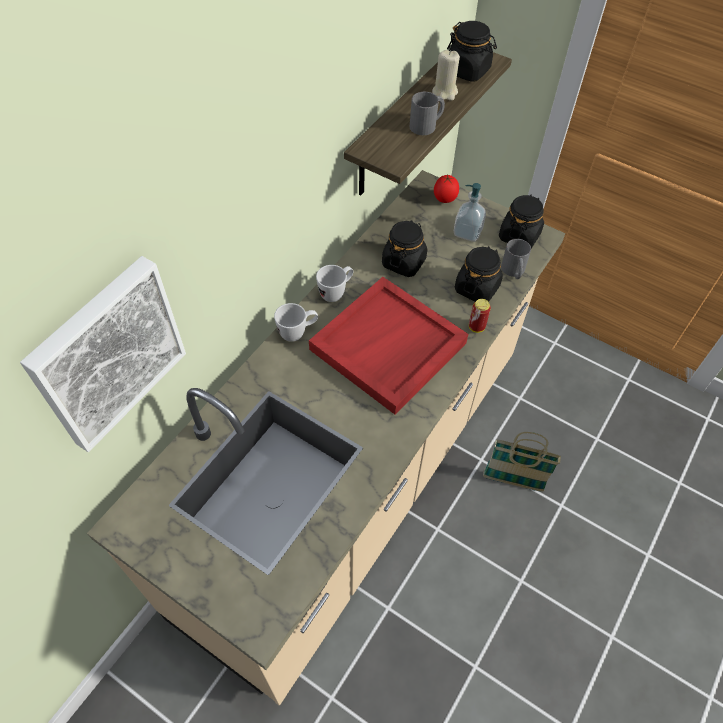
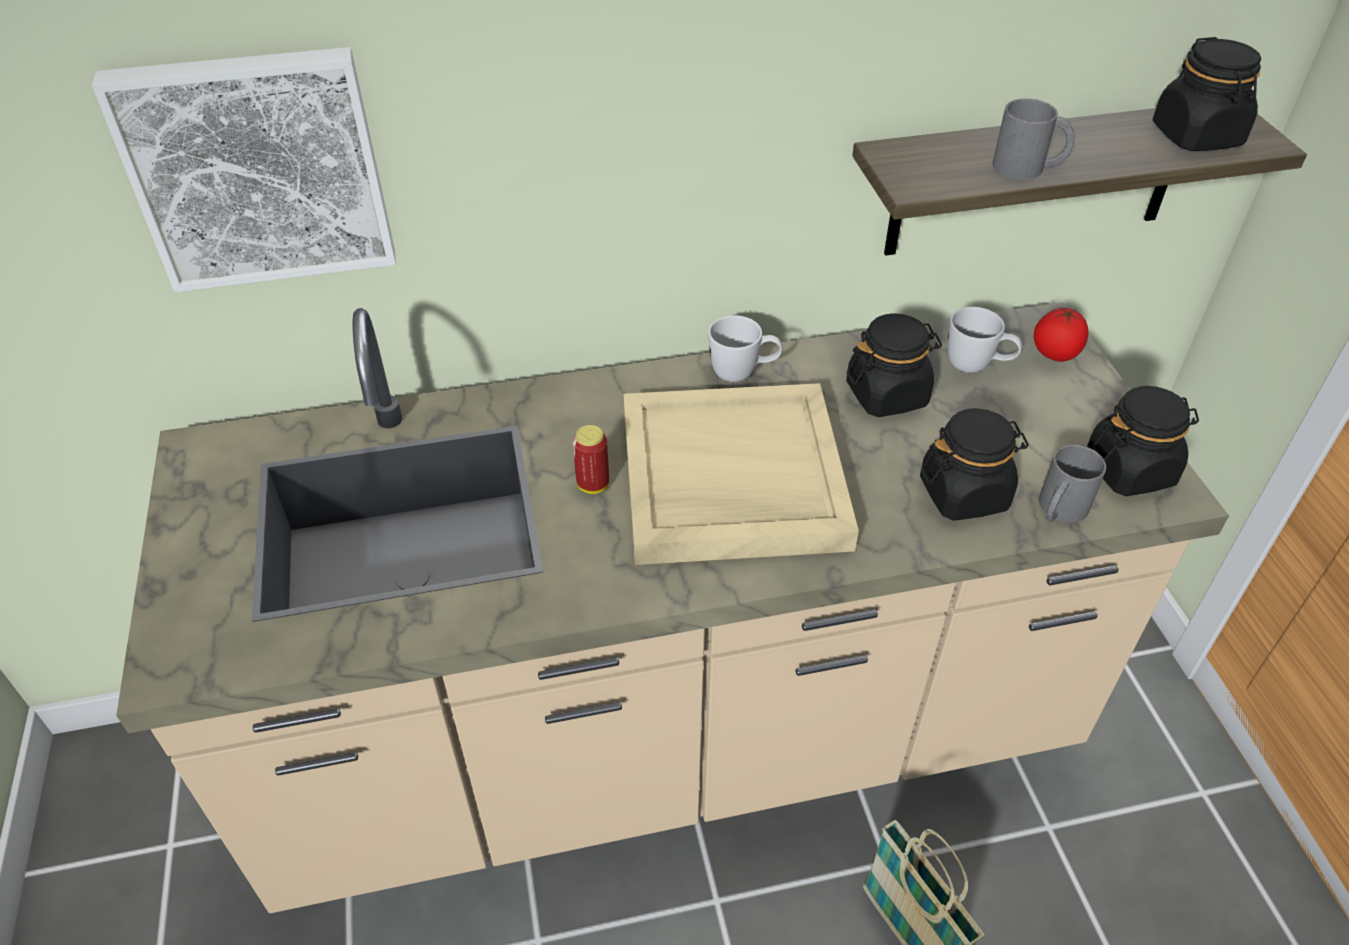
camera: 45 degrees right, 10 degrees down
white mug [274,303,318,342] -> white mug moved to [948,307,1022,373]
red tray [309,277,468,414] -> beige tray [624,383,859,565]
beige candle [432,50,460,101] -> none
soap dispenser [454,183,486,242] -> none
can [469,299,491,333] -> can moved to [573,425,609,494]

